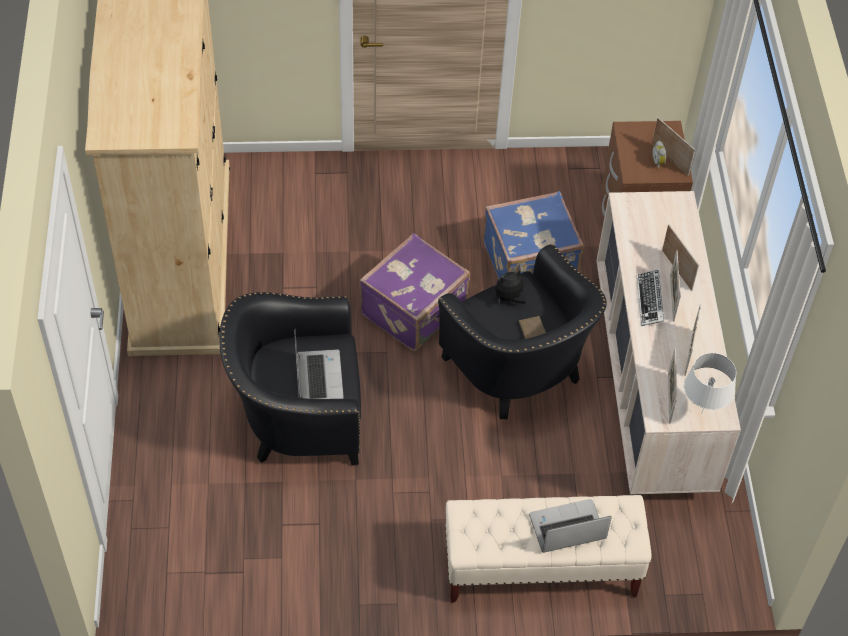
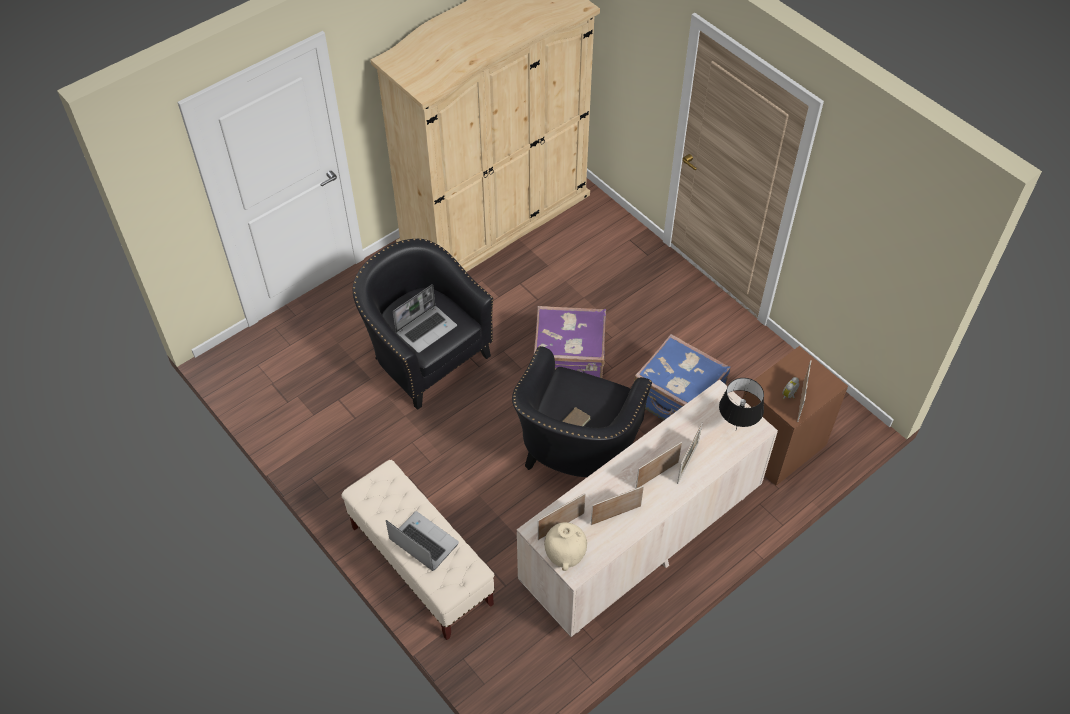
camera: 55 degrees right, 0 degrees up
plush toy [495,270,526,304] -> none
keyboard [637,270,664,326] -> none
white table lamp [684,353,736,414] -> beige vase [544,522,587,571]
none -> black table lamp [719,378,764,430]

